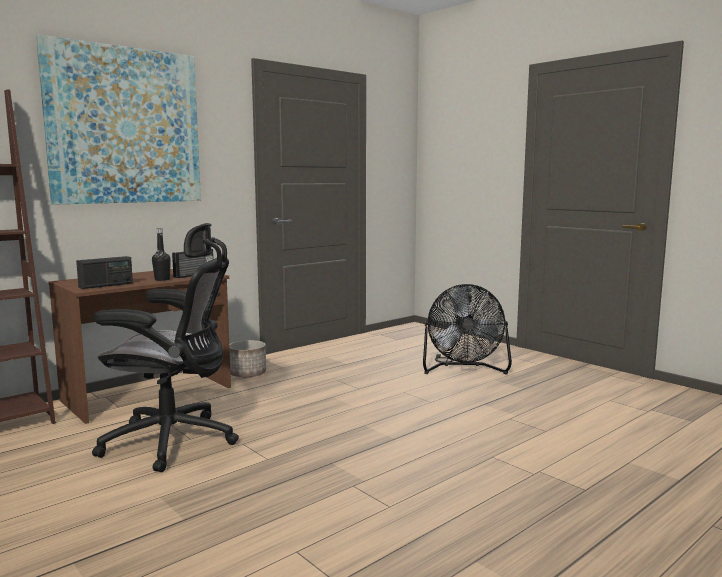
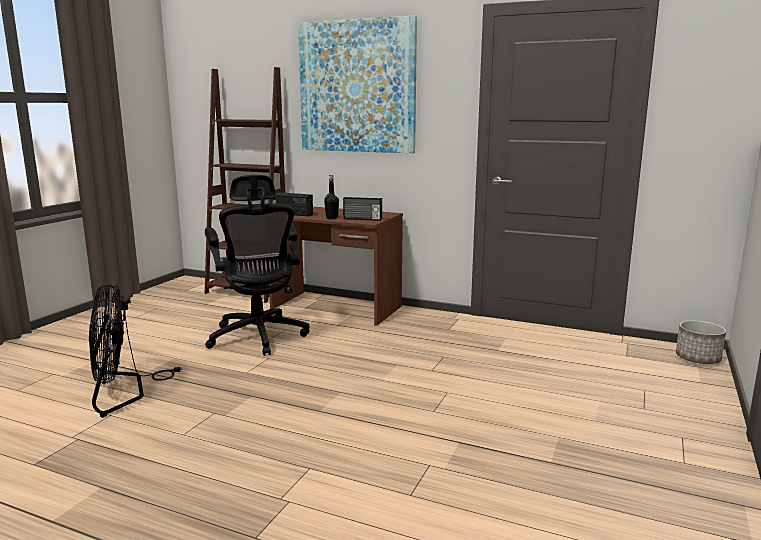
camera: 65 degrees right, 5 degrees up
planter [229,340,266,377] -> planter moved to [676,320,726,364]
black fan [423,284,512,375] -> black fan moved to [89,282,183,418]

